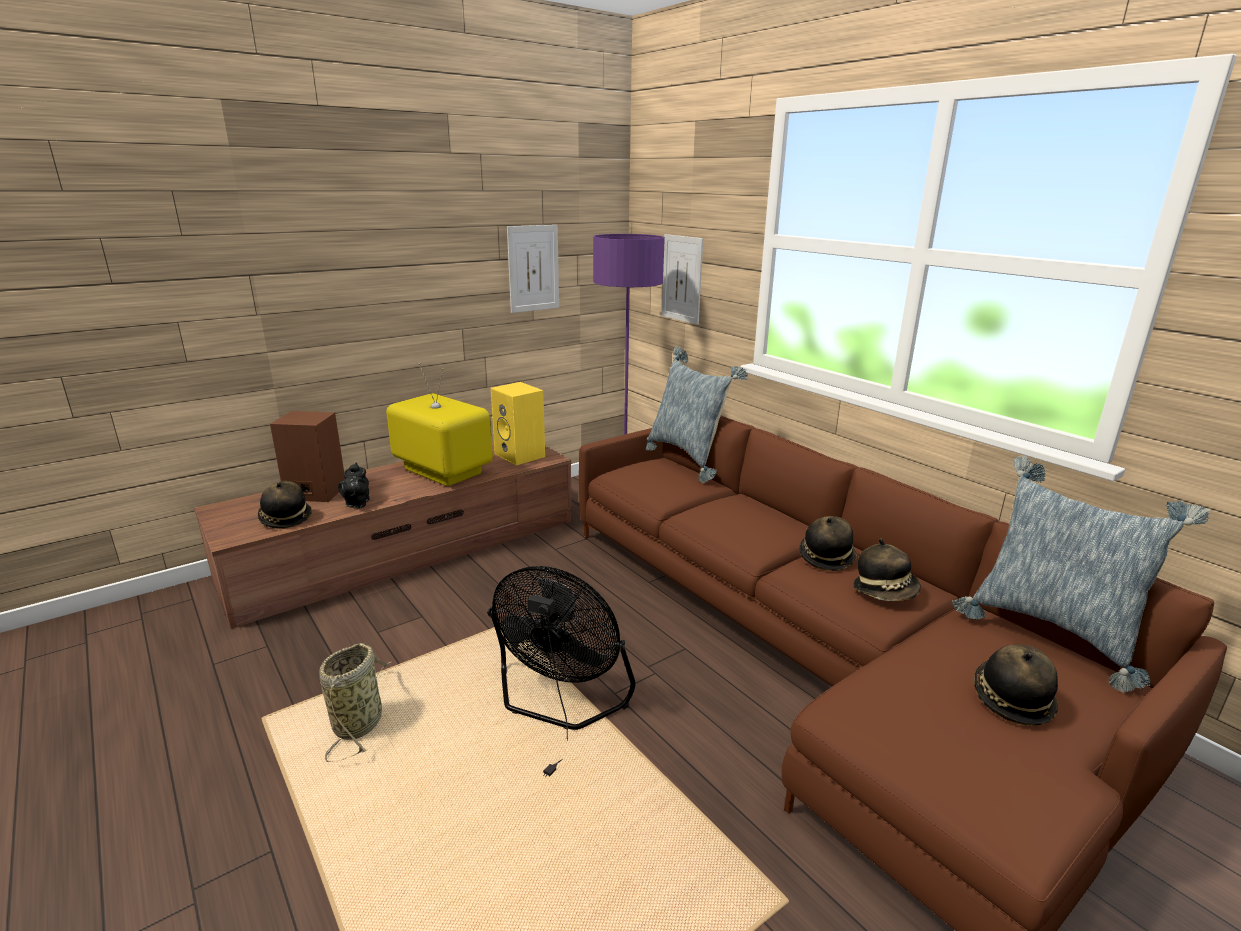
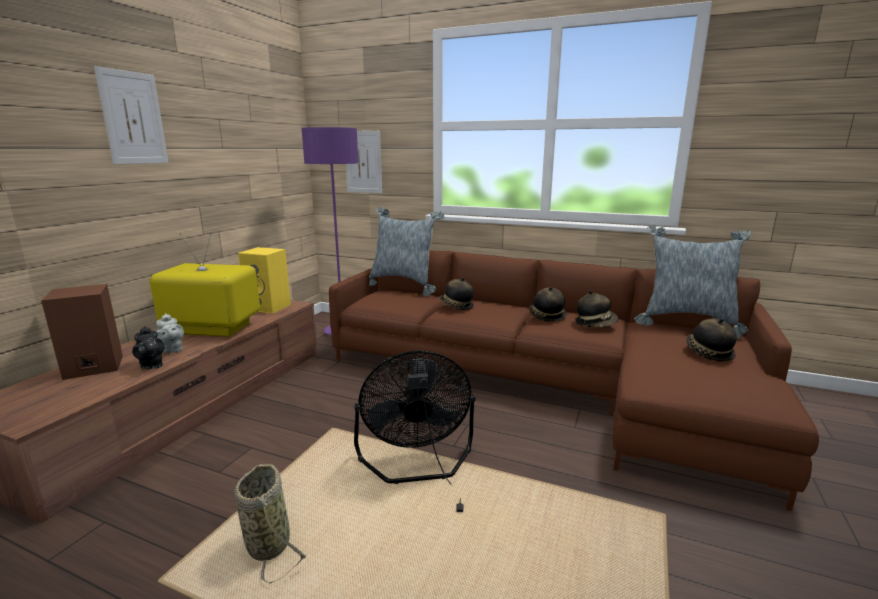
camera: 30 degrees left, 5 degrees down
hat [258,481,312,529] -> hat moved to [439,277,474,310]
picture [507,225,559,313] -> picture moved to [94,66,169,164]
none -> grey teapot [156,313,184,353]

